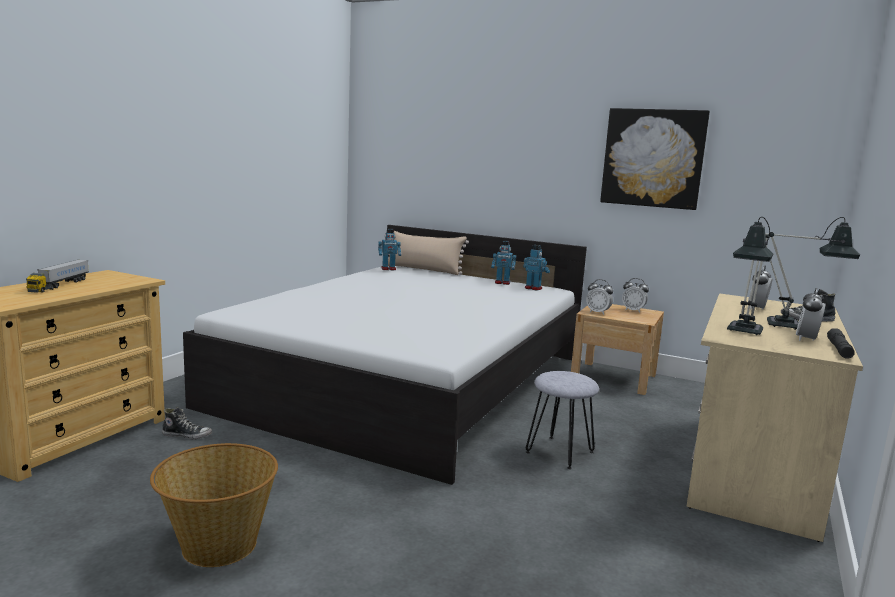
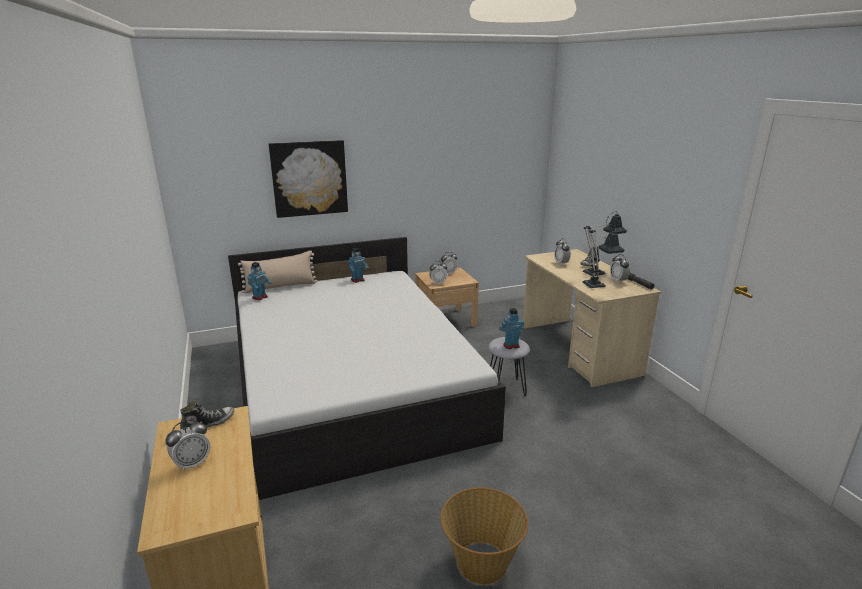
camera: 45 degrees left, 10 degrees up
toy truck [26,260,89,293] -> alarm clock [165,419,210,472]
shoe [162,407,212,440] -> shoe moved to [180,401,234,430]
toy robot [523,245,550,290] -> toy robot moved to [499,308,524,349]
picture [600,108,710,210] -> picture moved to [269,140,348,218]

